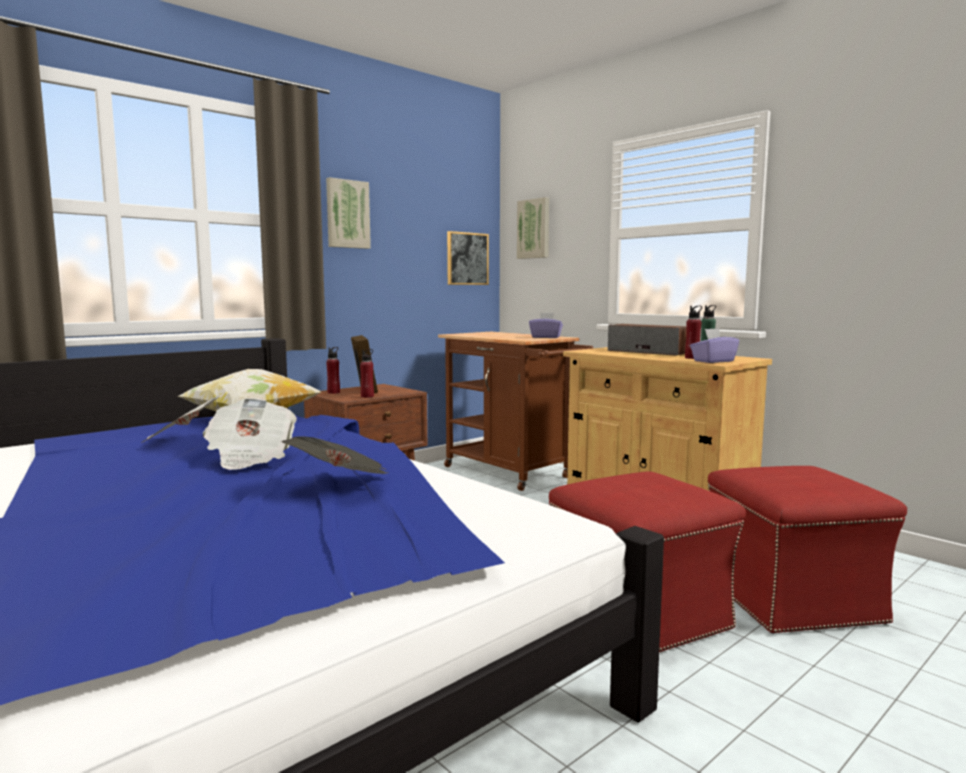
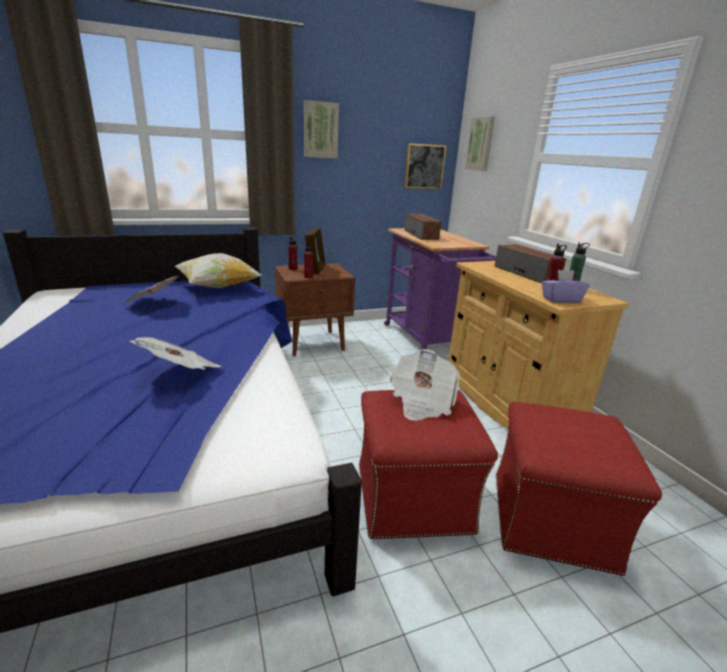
camera: 20 degrees right, 15 degrees up
newspaper [203,398,297,470] -> newspaper moved to [390,349,461,420]
brown cart [438,332,593,491] -> purple cart [384,228,496,350]
purple tissue box [529,313,563,338] -> none
none -> speaker [405,213,441,240]

